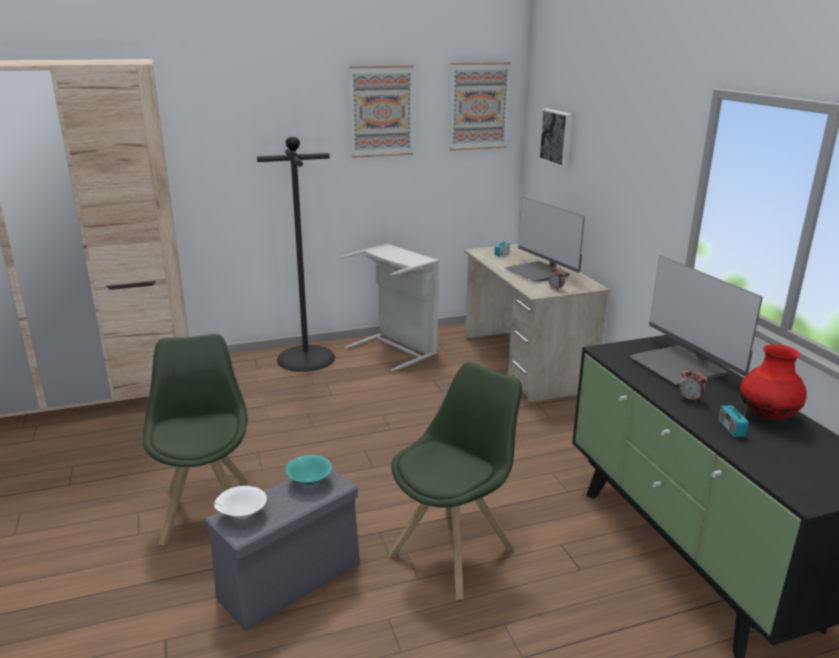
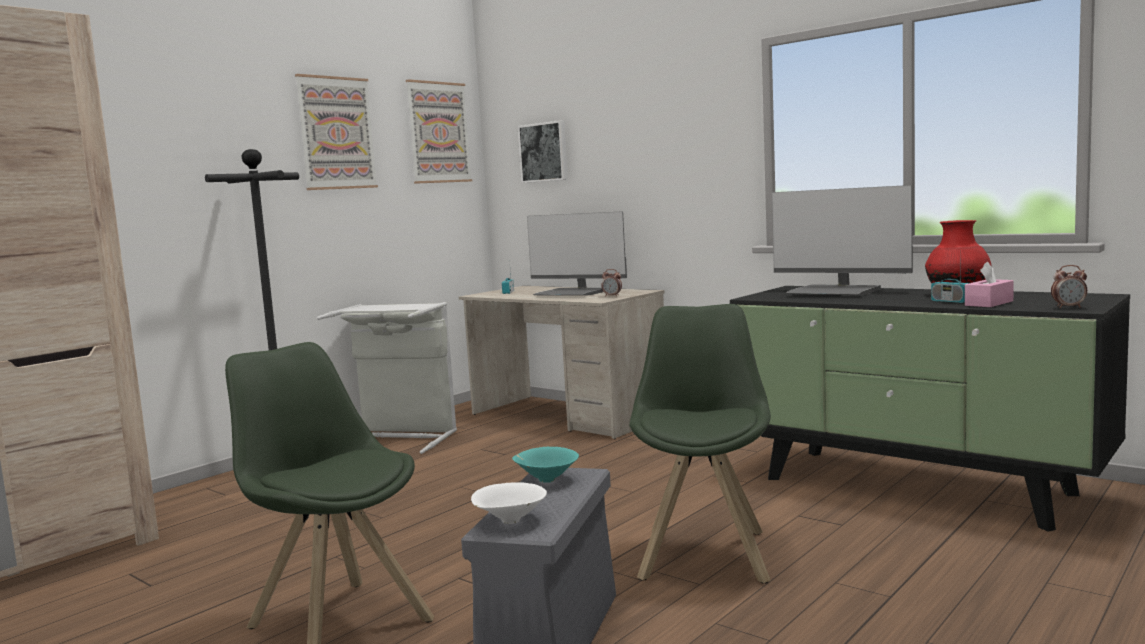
camera: 30 degrees left, 15 degrees down
alarm clock [678,367,707,403] -> alarm clock moved to [1051,265,1087,308]
none -> pink tissue box [965,261,1014,307]

